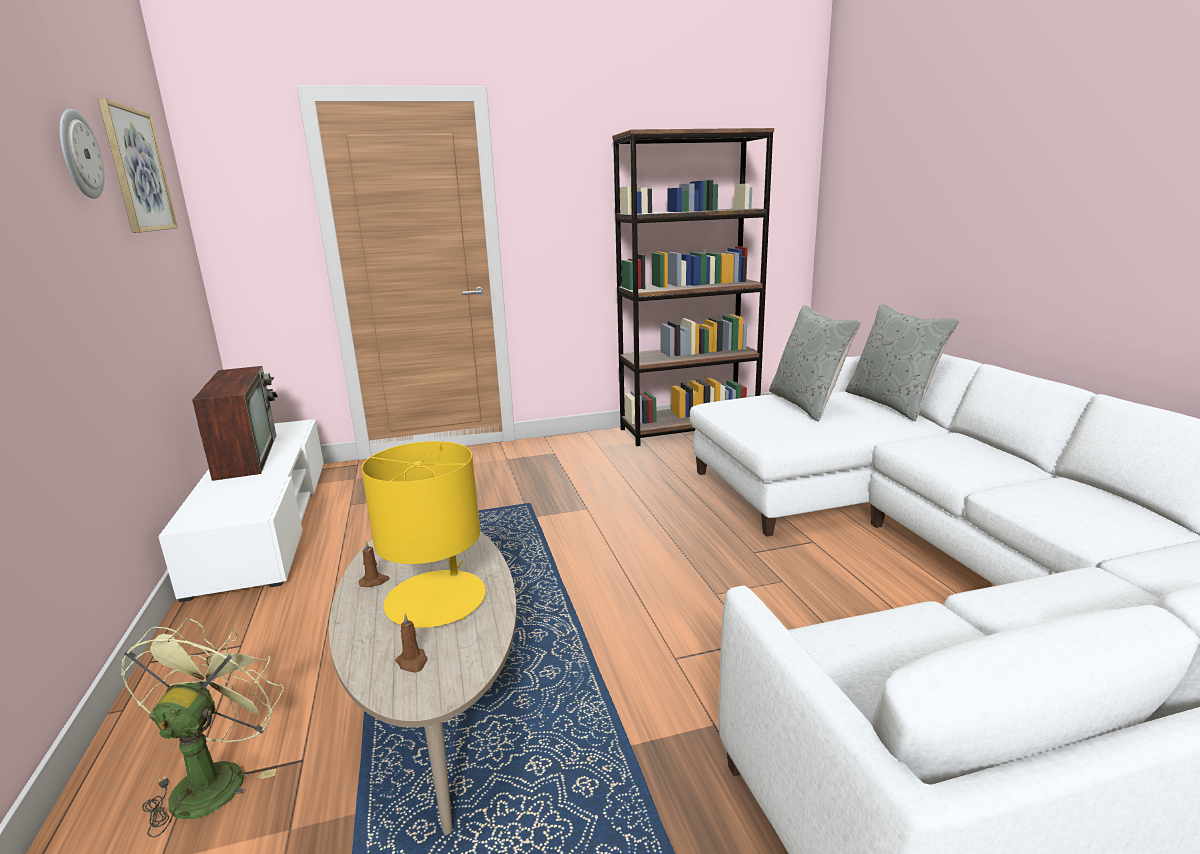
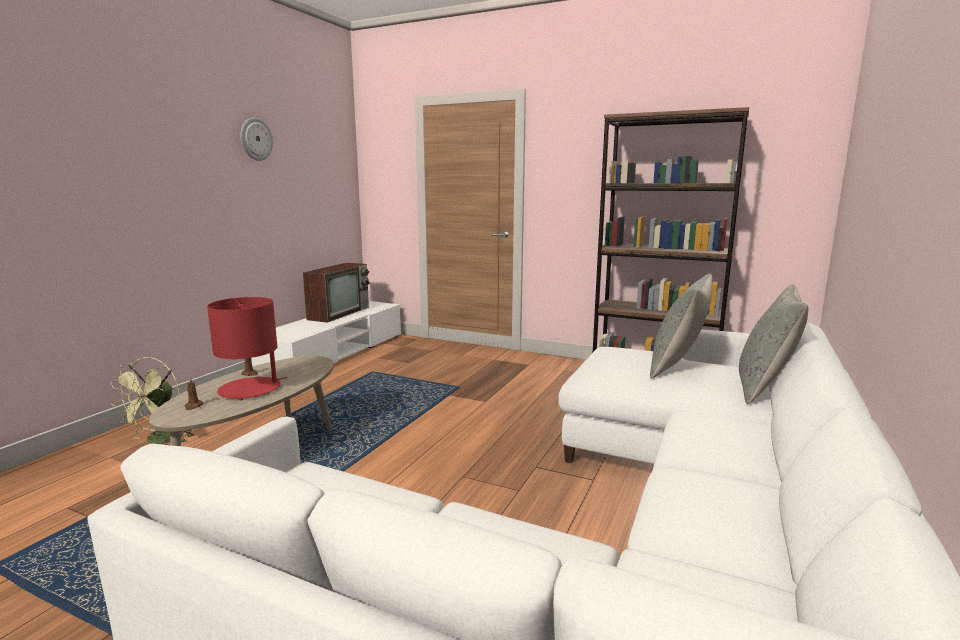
camera: 40 degrees right, 5 degrees down
picture [98,99,178,233] -> none
green fan [121,618,284,838] -> green fan turned 150 degrees clockwise [110,357,194,444]
yellow table lamp [361,441,486,628] -> red table lamp [207,297,287,400]

